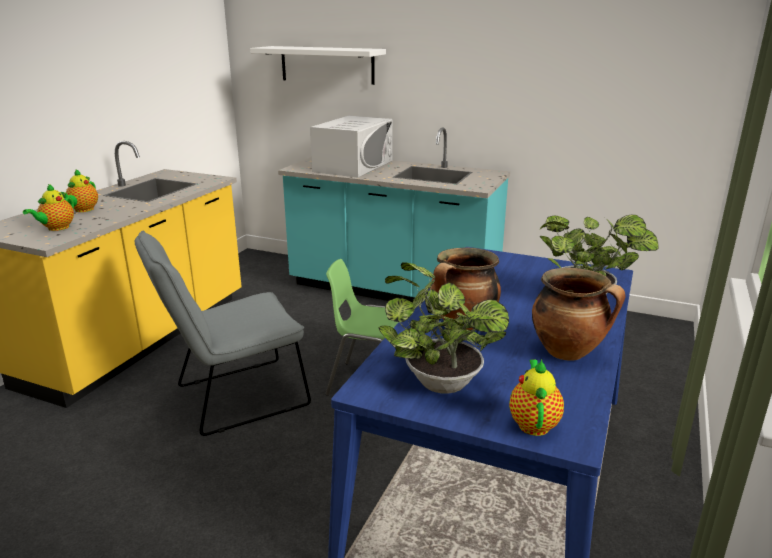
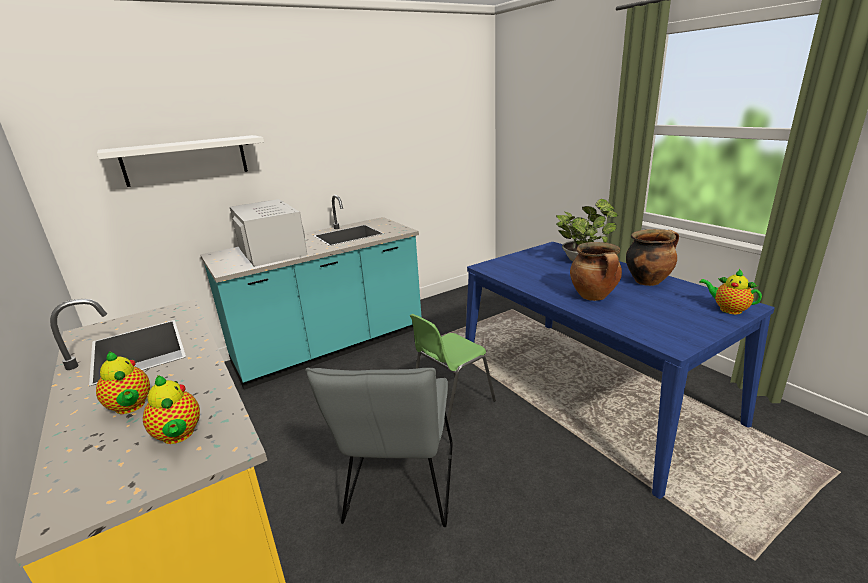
camera: 55 degrees left, 0 degrees up
potted plant [379,262,509,394] -> none

